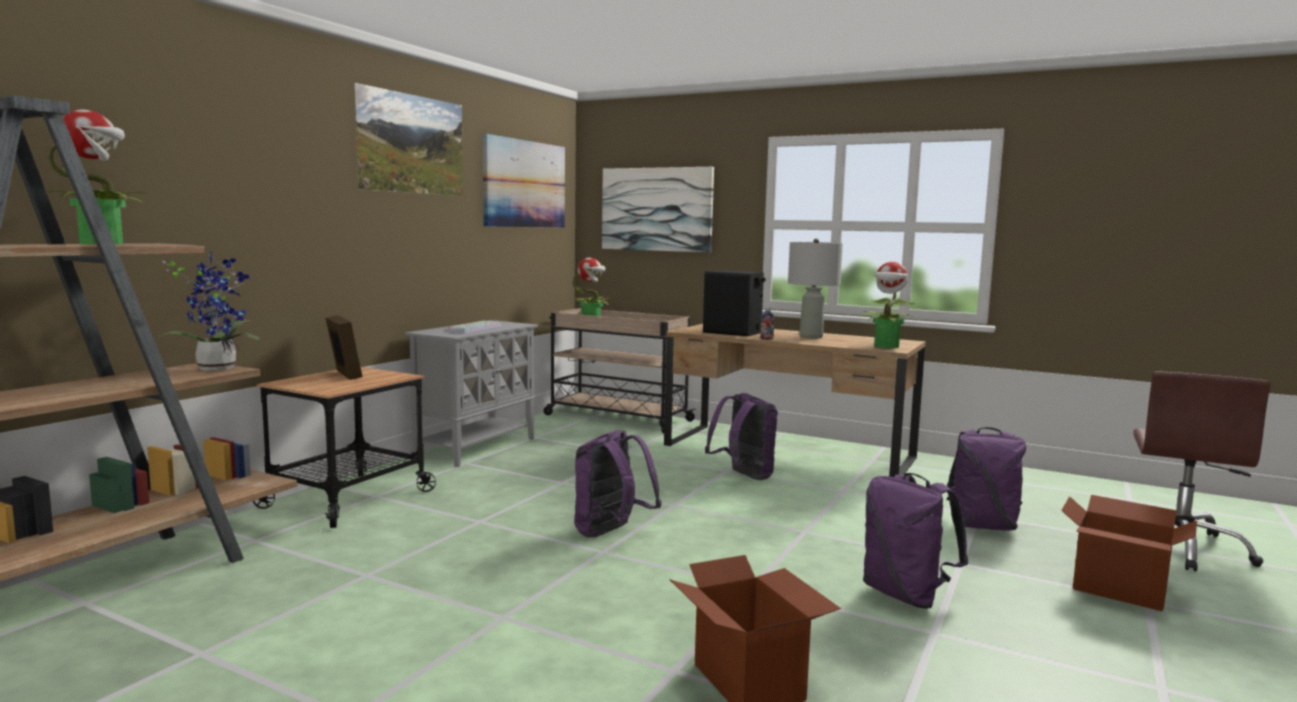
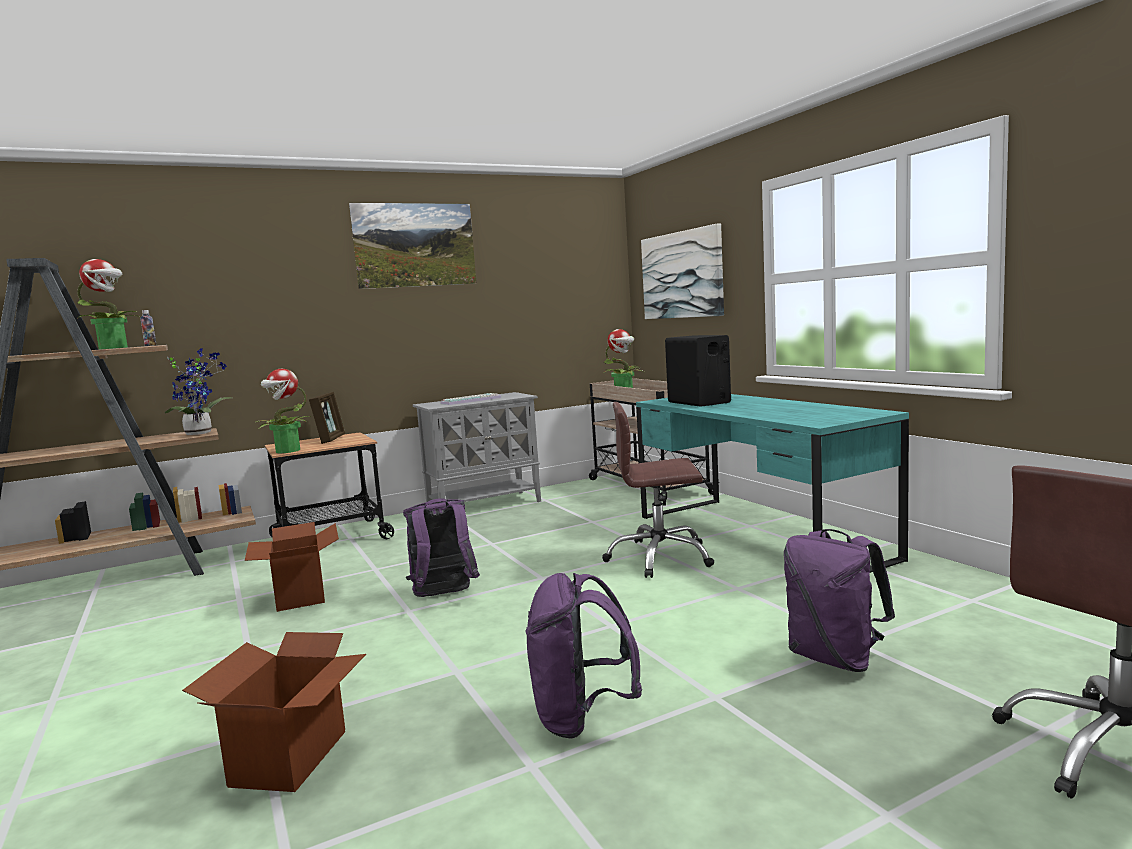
camera: 35 degrees right, 0 degrees up
picture [483,134,565,228] -> none
brown desk [664,324,926,477] -> turquoise desk [636,394,909,573]
purple backpack [705,393,778,480] -> brown office chair [602,402,714,578]
bottle [760,307,774,340] -> bottle moved to [140,310,157,346]
grey table lamp [788,238,843,339] -> none
potted plant [860,262,915,348] -> potted plant moved to [256,369,311,453]
cardboard box [1061,495,1197,611] -> cardboard box moved to [245,522,339,612]

